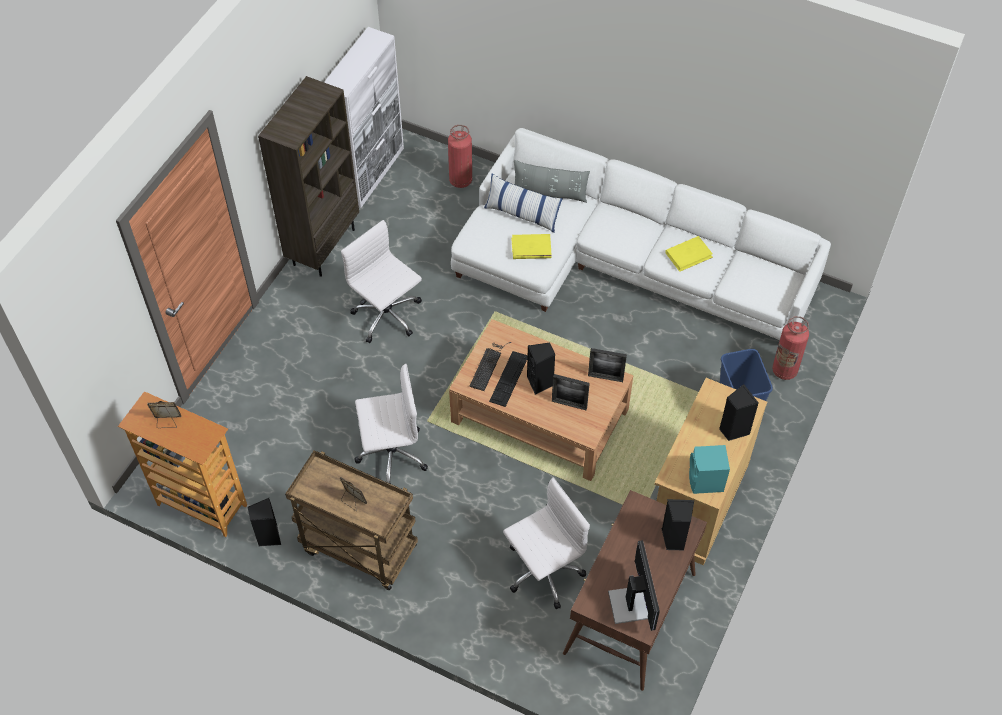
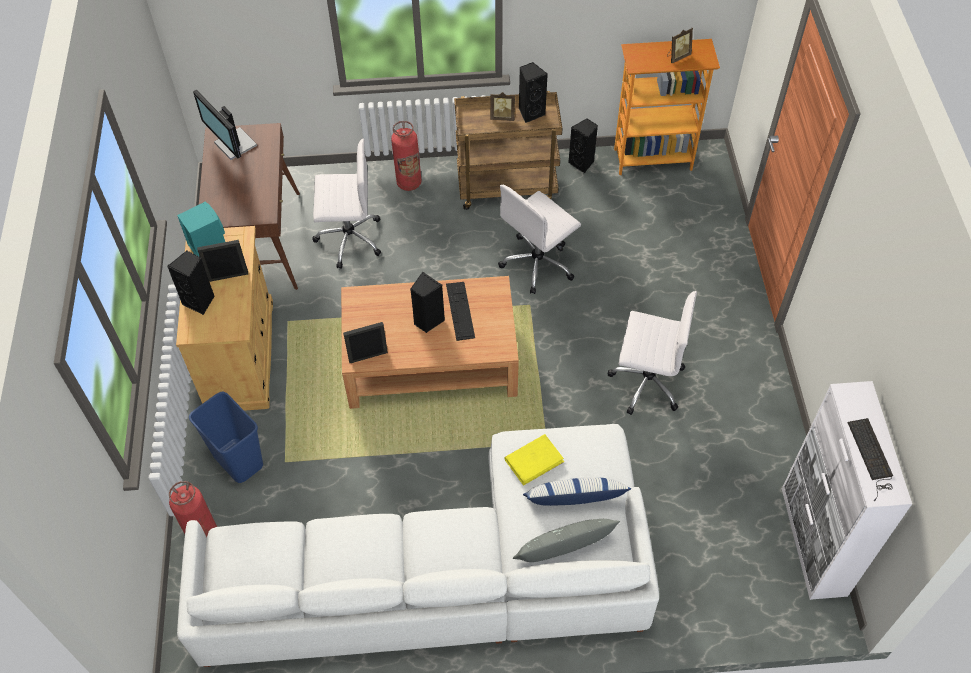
camera: 150 degrees right, 0 degrees up
brown bookcase [258,76,359,277] -> none
fire extinguisher [448,125,472,188] -> fire extinguisher moved to [391,121,422,191]
keyboard [470,342,511,391] -> keyboard moved to [847,418,893,501]
white office chair [503,478,590,609] -> white office chair turned 120 degrees counterclockwise [312,138,381,269]
picture frame [552,374,590,410] -> picture frame moved to [197,240,248,282]
black speaker [661,499,694,550] -> black speaker moved to [519,62,548,123]
yellow book [665,236,713,272] -> none

